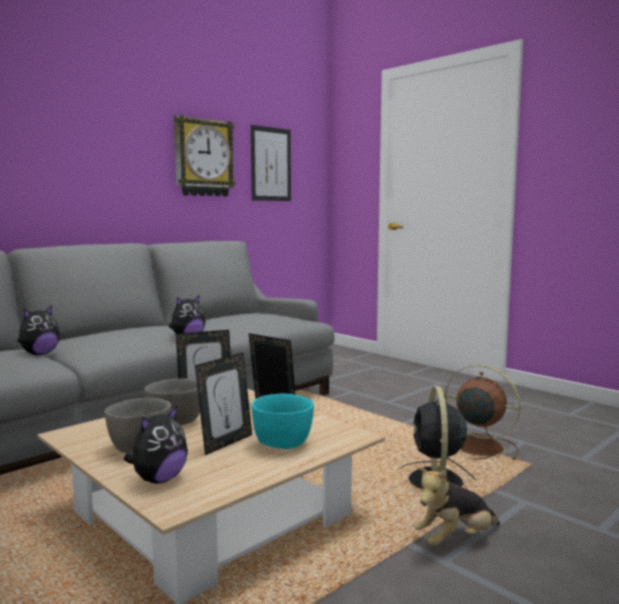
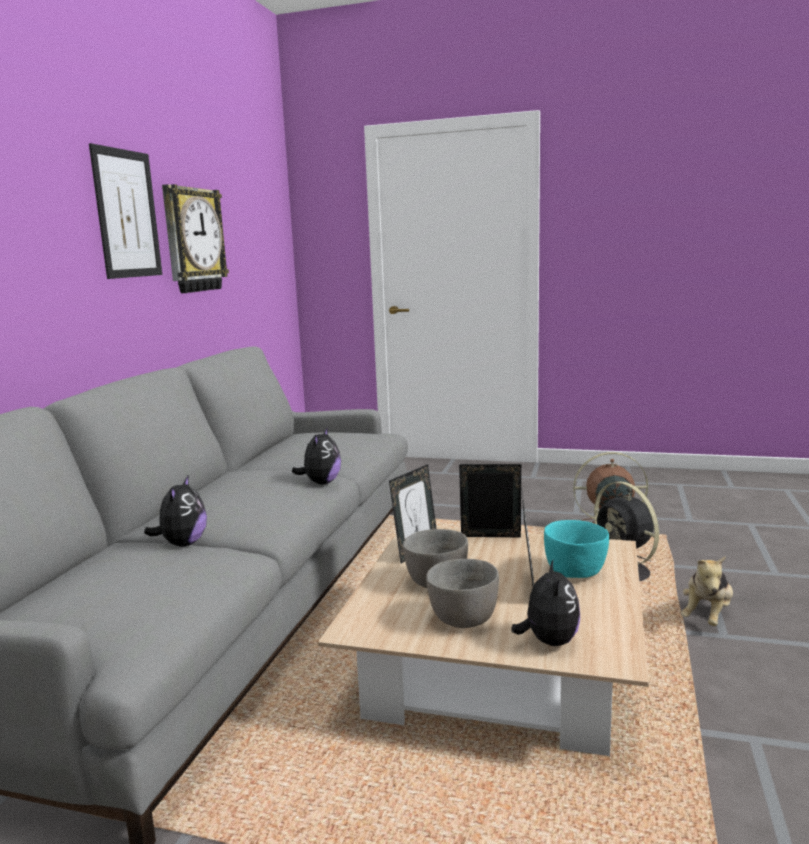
camera: 30 degrees left, 5 degrees up
picture [251,125,291,201] -> picture moved to [89,143,162,279]

